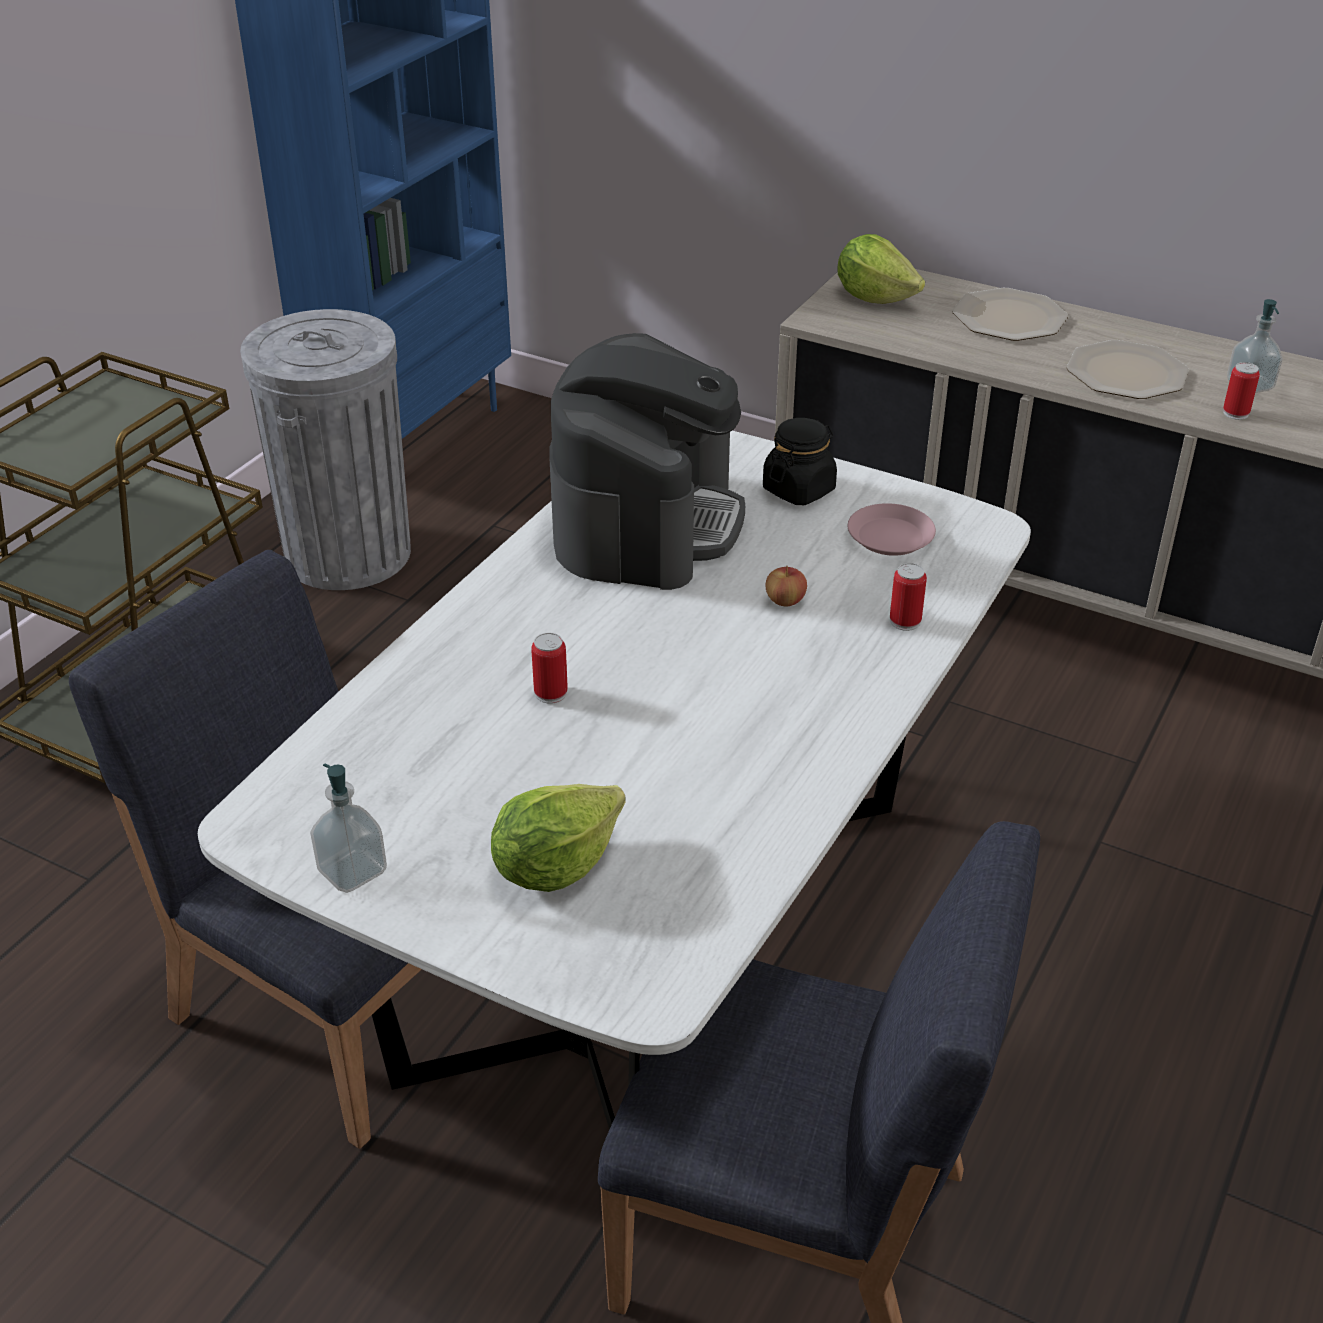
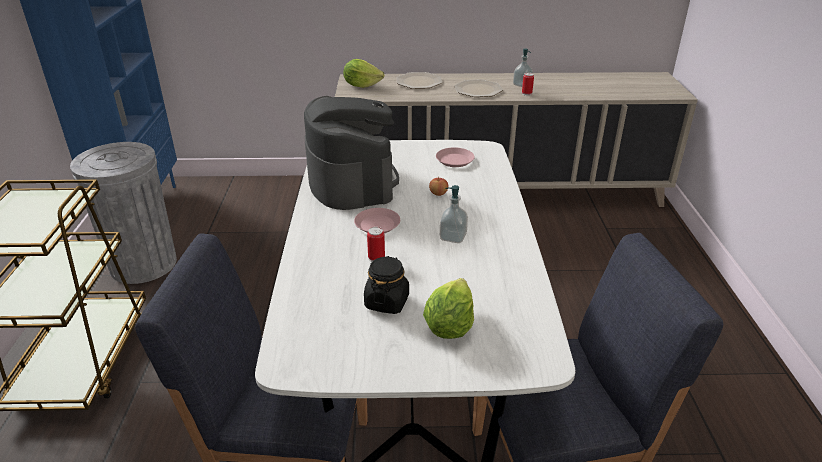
camera: 30 degrees left, 5 degrees down
soap dispenser [310,764,387,893] -> soap dispenser moved to [440,185,468,243]
black jar [763,418,837,505] -> black jar moved to [364,256,409,314]
can [890,563,927,631] -> none
none -> pink plate [354,208,400,233]

